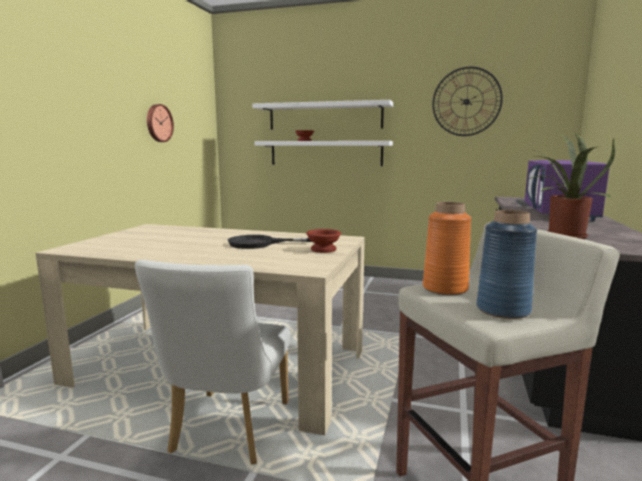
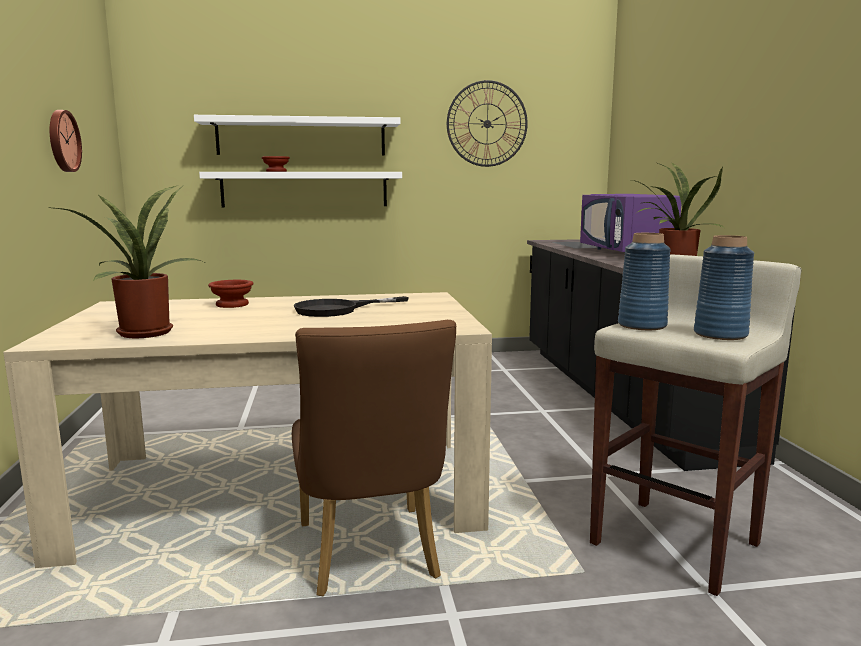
camera: 25 degrees left, 0 degrees up
white chair [135,260,290,465] -> brown chair [292,320,456,596]
brown bowl [306,229,341,253] -> brown bowl moved to [208,280,253,308]
orange vase [423,202,471,295] -> blue vase [618,233,671,330]
none -> potted plant [47,186,204,338]

